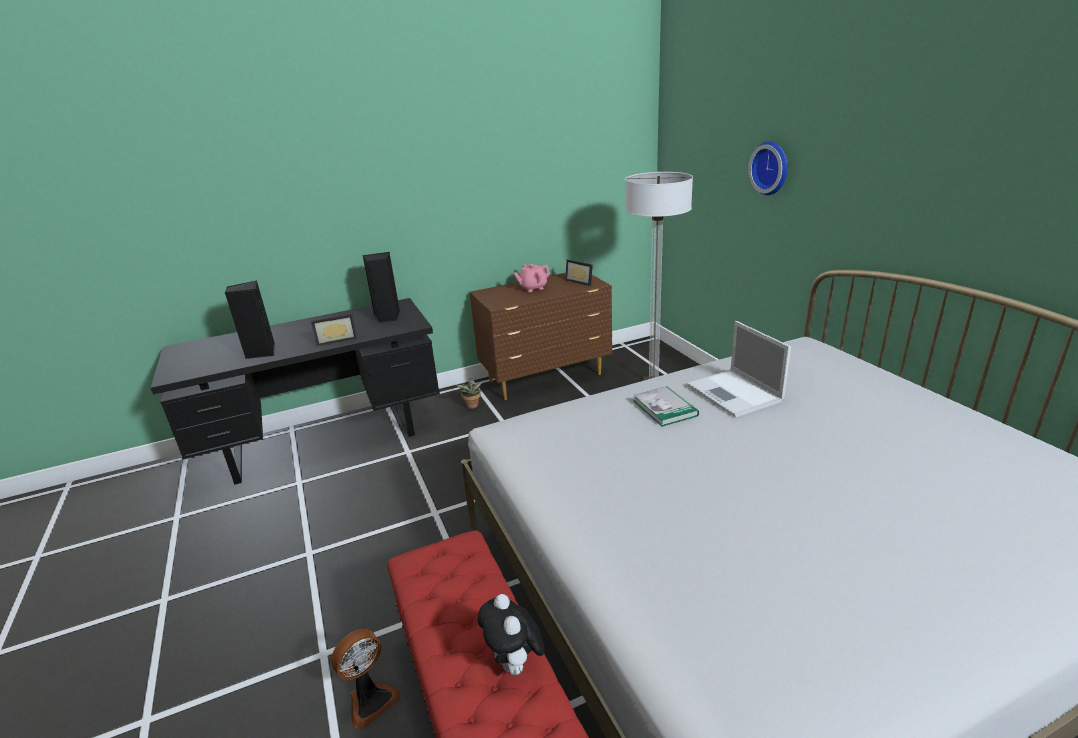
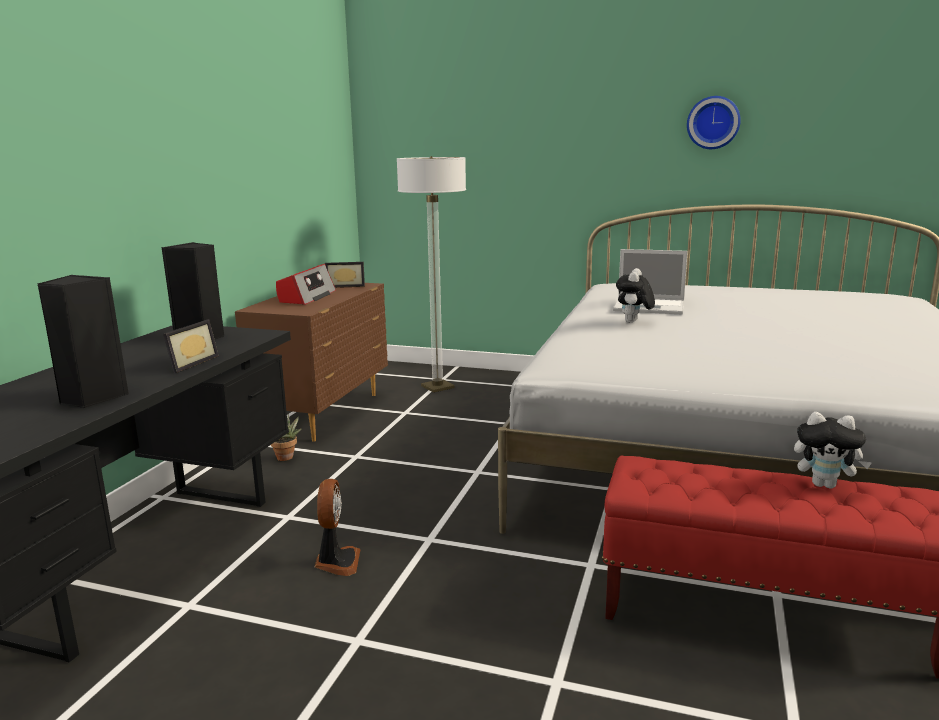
camera: 50 degrees left, 10 degrees down
fan [331,629,400,729] -> fan moved to [314,479,361,576]
pink teapot [513,264,550,292] -> radio [276,264,336,305]
book [633,386,699,427] -> plush toy [616,268,655,323]
wall clock [748,141,788,195] -> wall clock moved to [687,96,741,149]

